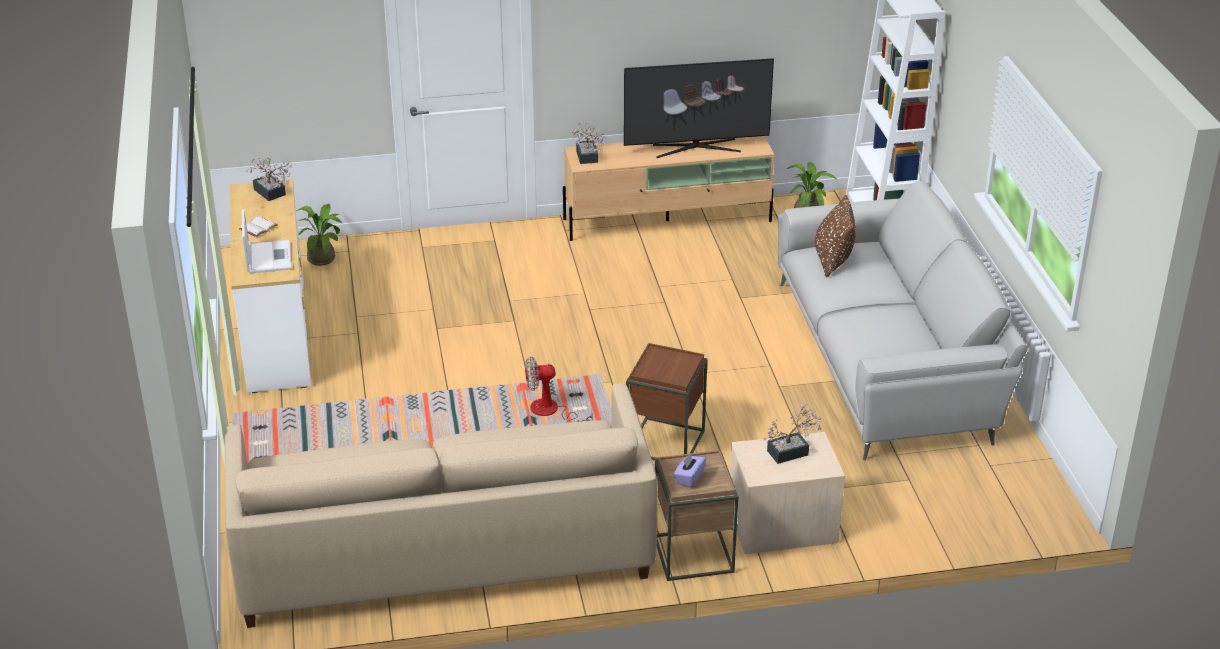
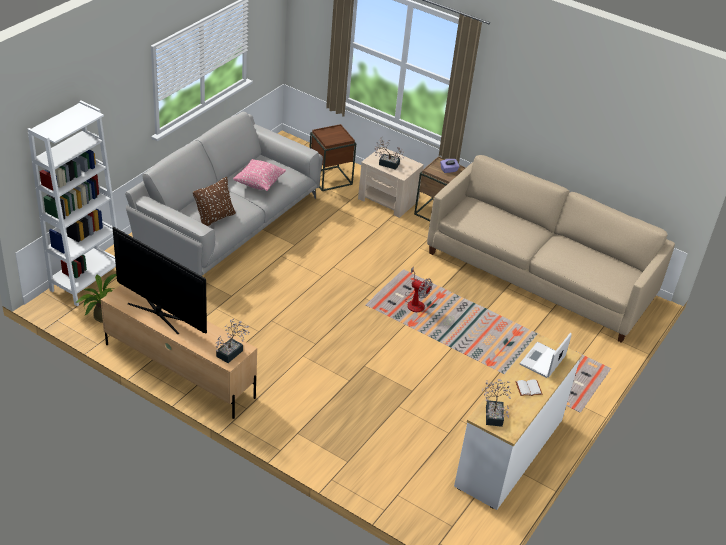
camera: 140 degrees left, 5 degrees up
potted plant [296,204,342,266] -> none
brown side table [626,343,707,461] -> brown side table moved to [309,124,356,191]
none -> pink pillow [233,159,286,191]

